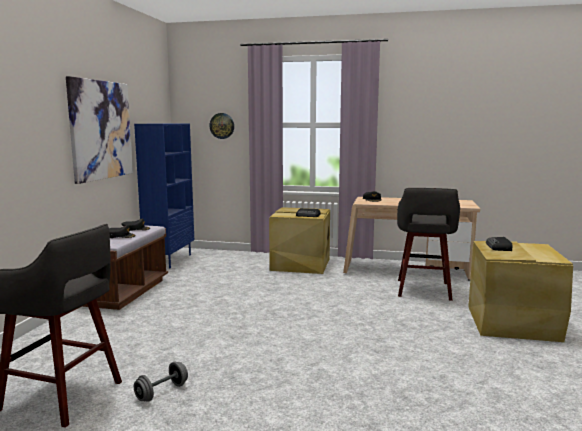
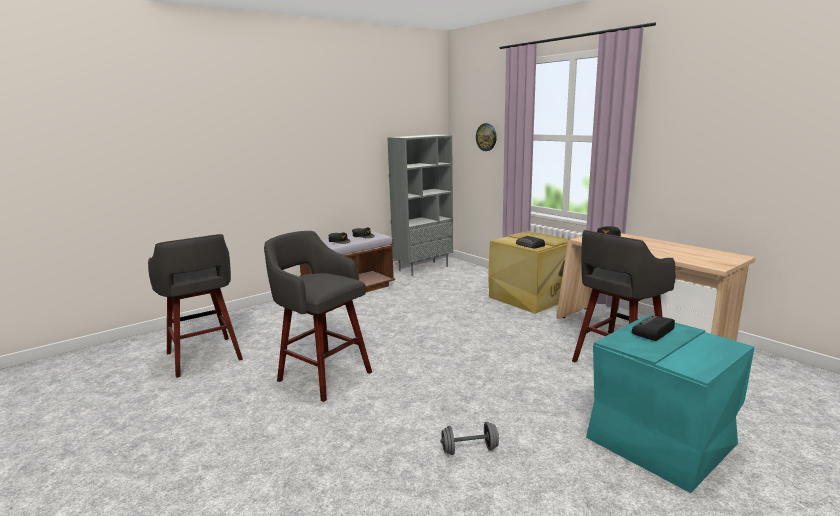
camera: 40 degrees right, 5 degrees up
picture [66,76,133,184] -> none
blue bookcase [134,123,194,268] -> grey bookcase [387,135,453,276]
grey dumbbell [134,362,188,402] -> grey dumbbell moved to [440,422,499,455]
beige storage box [468,241,573,342] -> turquoise storage box [586,315,754,493]
none -> grey stool [264,231,372,402]

